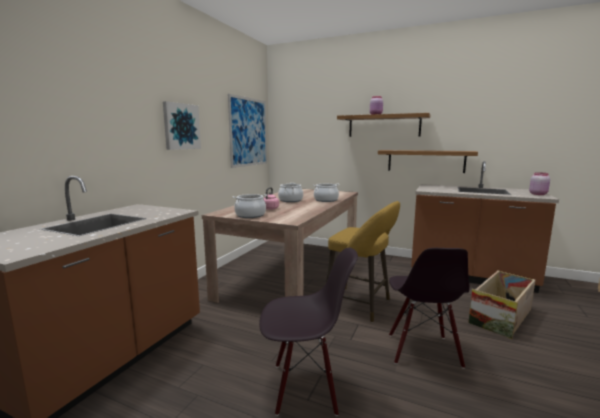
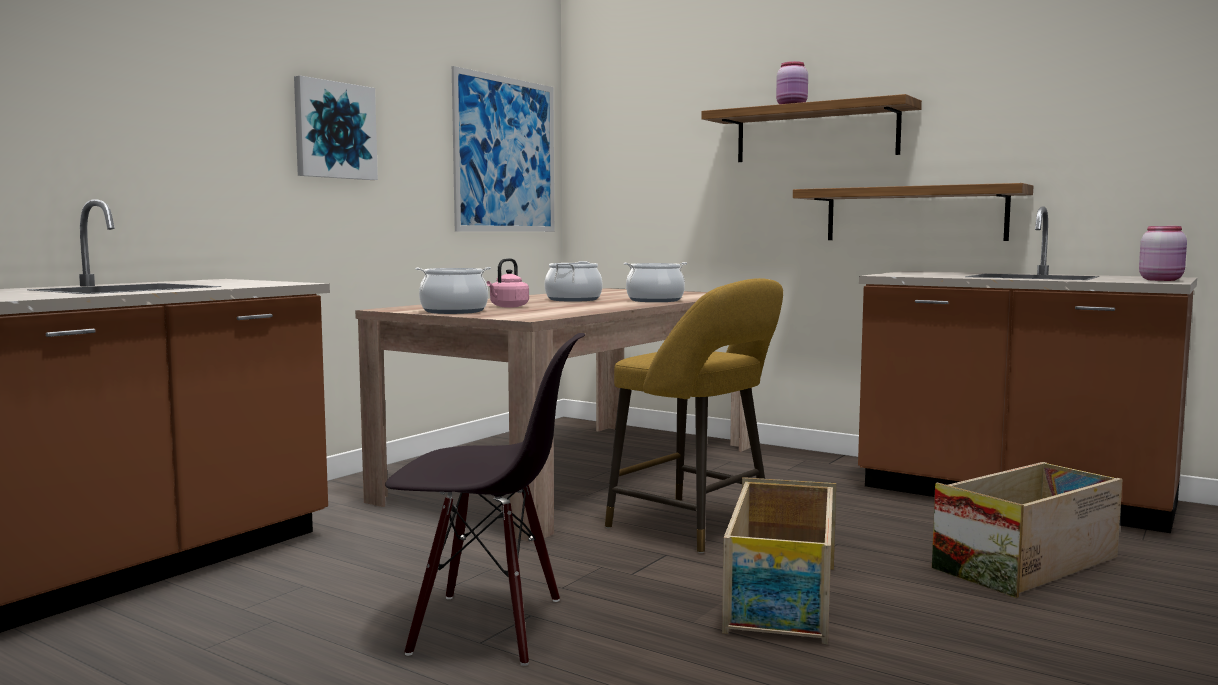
camera: 10 degrees right, 5 degrees down
black chair [389,248,469,369] -> crate [722,477,836,644]

